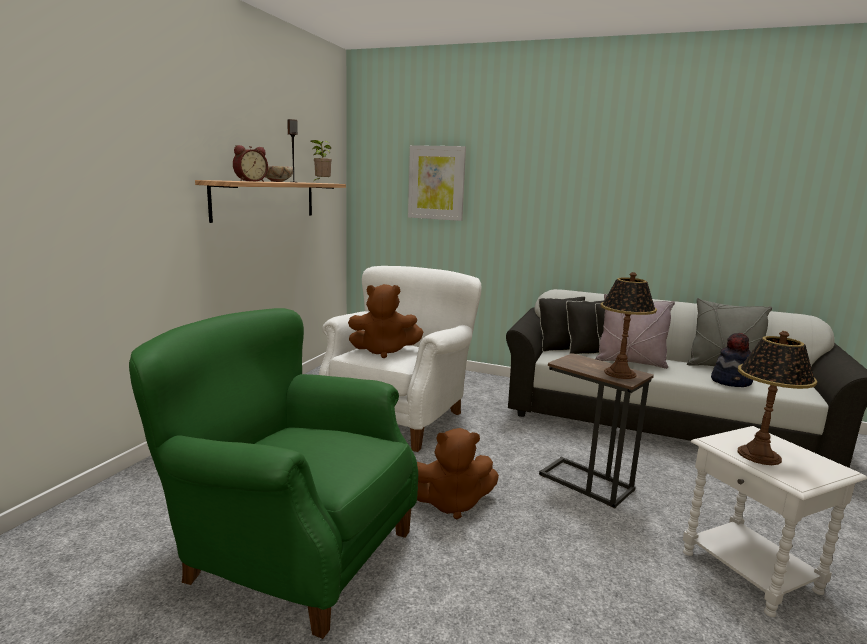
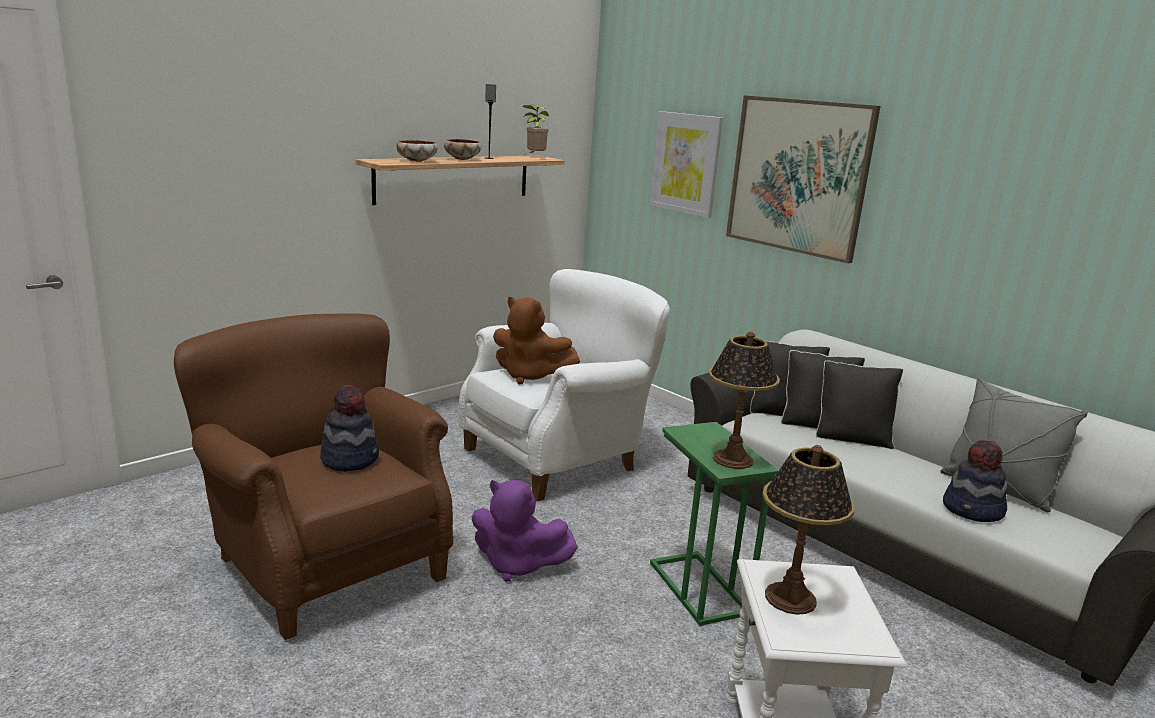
camera: 25 degrees right, 5 degrees up
green armchair [129,308,418,639] -> brown armchair [174,313,453,640]
alarm clock [233,145,268,182] -> bowl [397,140,437,162]
brown plush toy [417,428,499,520] -> purple plush toy [471,480,578,582]
brown side table [539,353,654,508] -> green side table [650,422,778,626]
purple pillow [595,294,675,369] -> none
none -> hat [320,385,379,472]
none -> picture [726,95,881,264]

